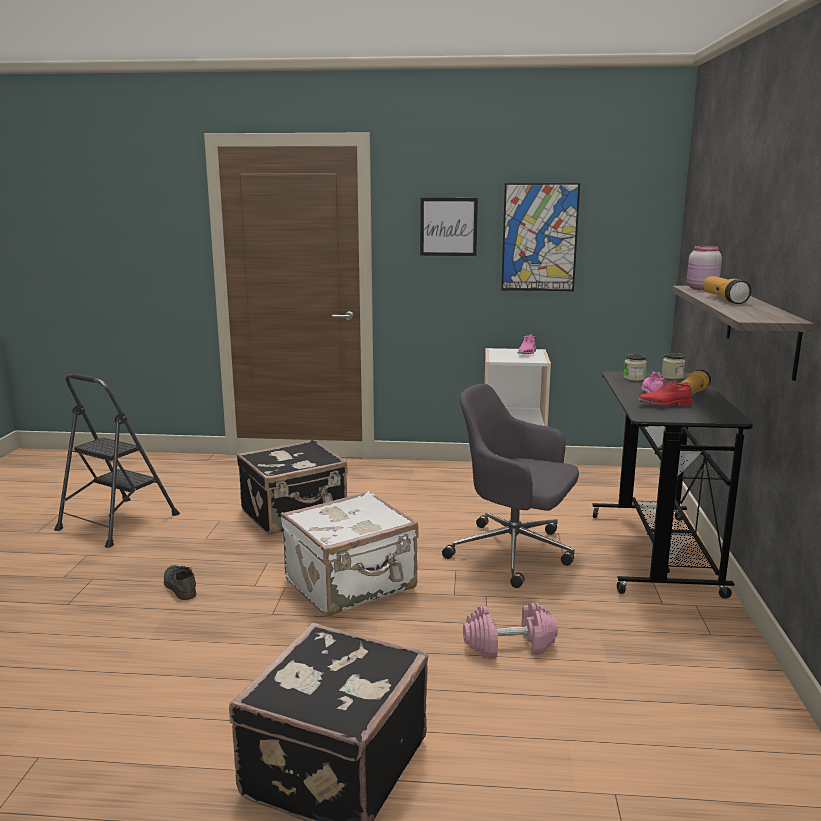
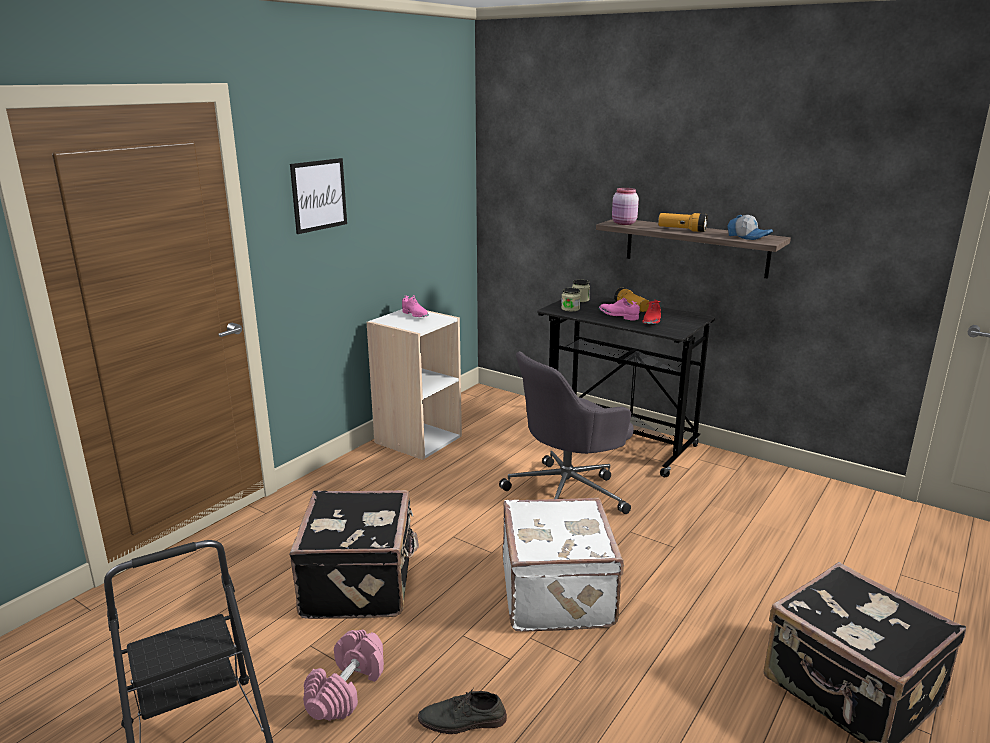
camera: 60 degrees left, 5 degrees up
pink dumbbell [463,603,558,659] -> pink dumbbell moved to [303,630,384,721]
picture [501,183,580,291] -> none
none -> cap [728,215,773,240]

